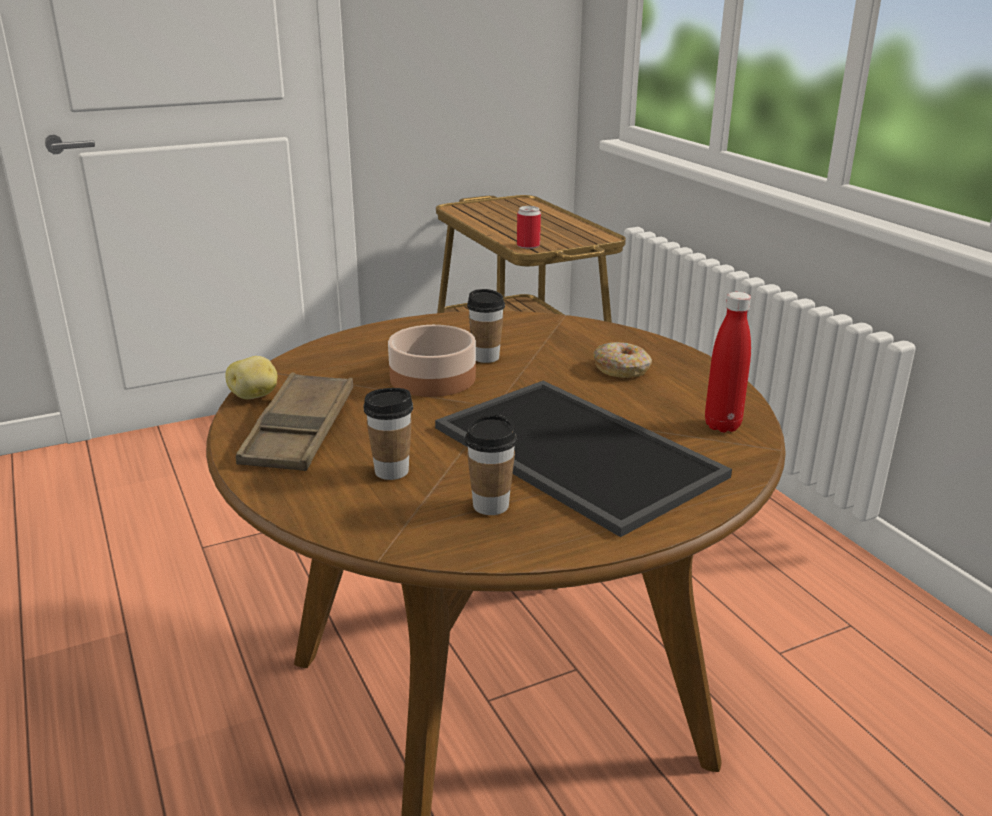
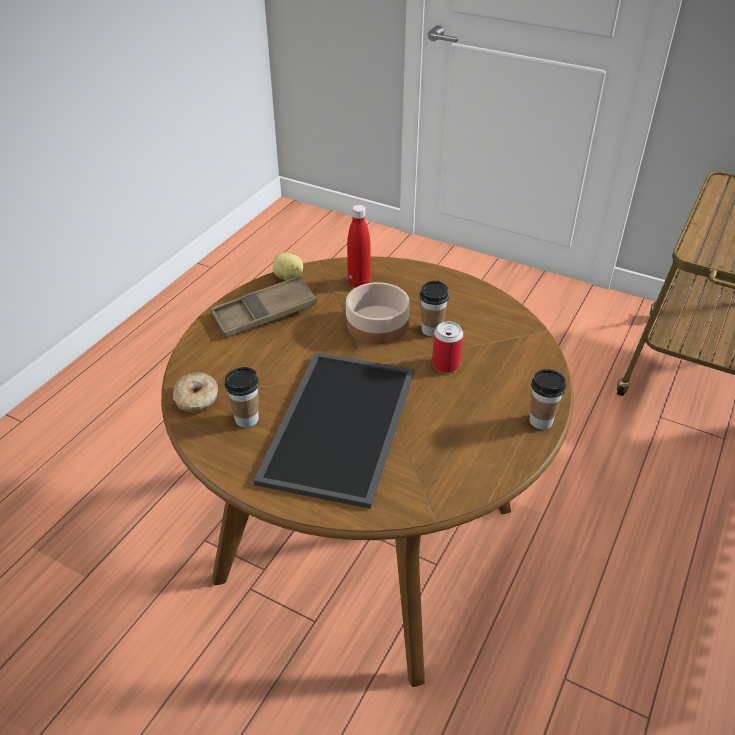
camera: 55 degrees right, 15 degrees up
cup [363,388,413,480] -> cup moved to [530,369,566,430]
can [517,206,541,249] -> can moved to [432,322,463,373]
donut [593,342,652,378] -> donut moved to [173,372,218,413]
red bottle [705,292,751,432] -> red bottle moved to [347,205,371,287]

